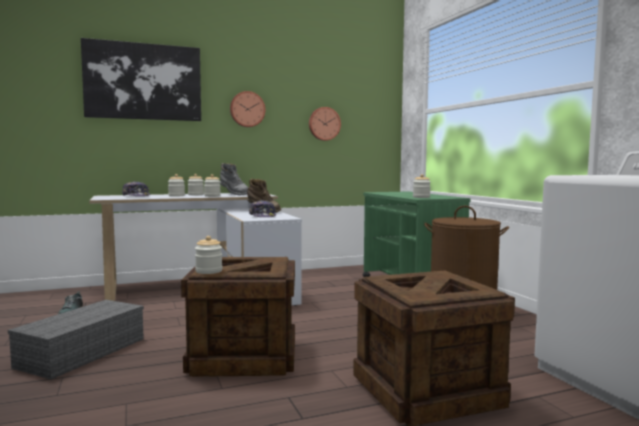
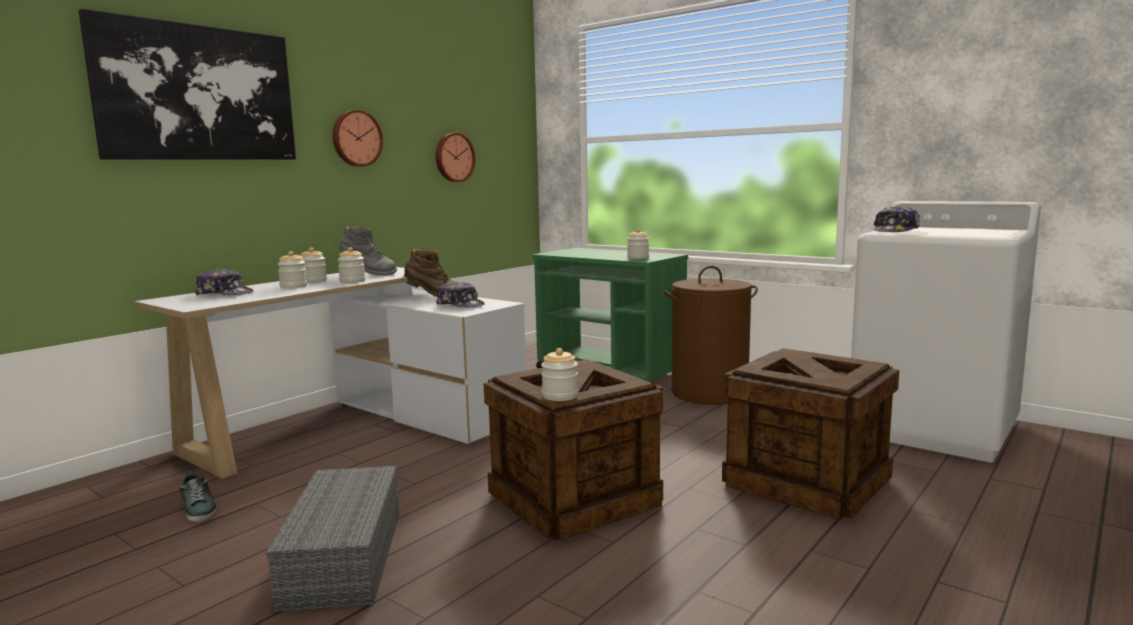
camera: 30 degrees left, 5 degrees up
none -> cap [874,205,920,232]

